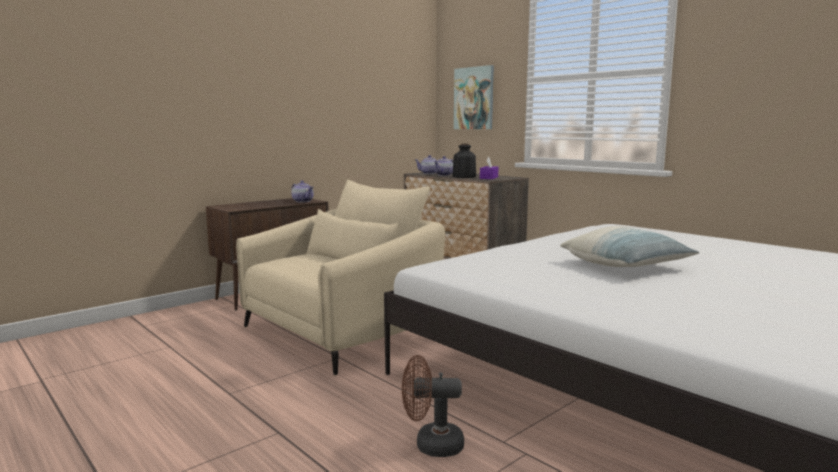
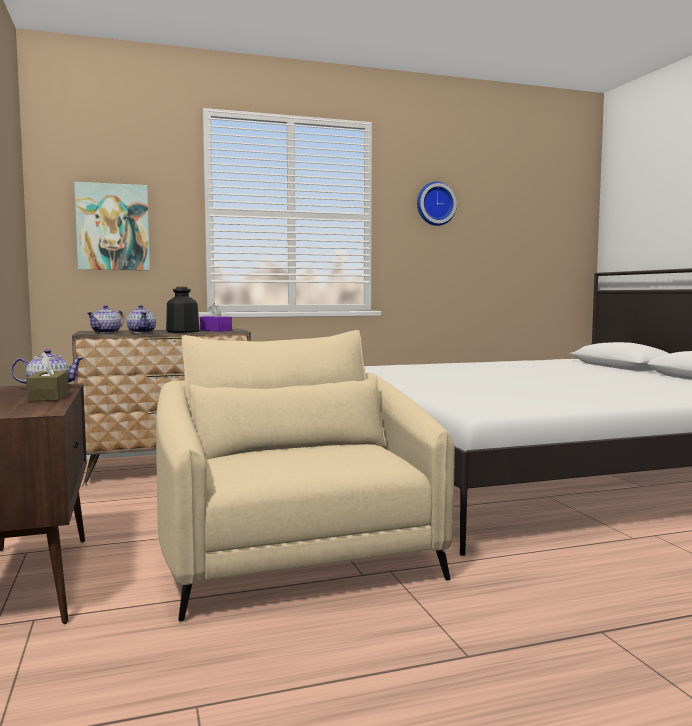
camera: 65 degrees left, 5 degrees down
brown fan [402,355,464,457] -> none
pillow [560,226,699,267] -> none
none -> brown tissue box [26,352,68,402]
none -> wall clock [417,182,457,226]

